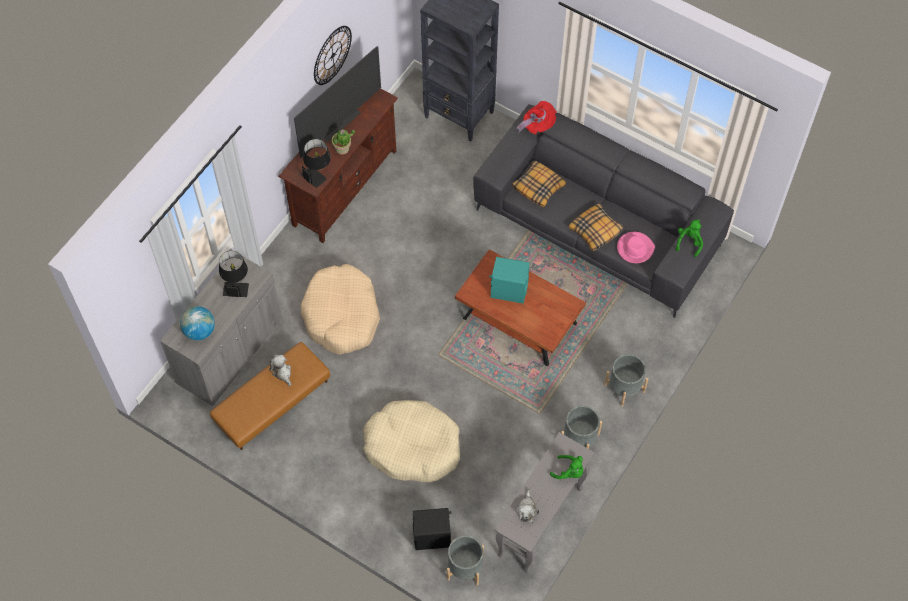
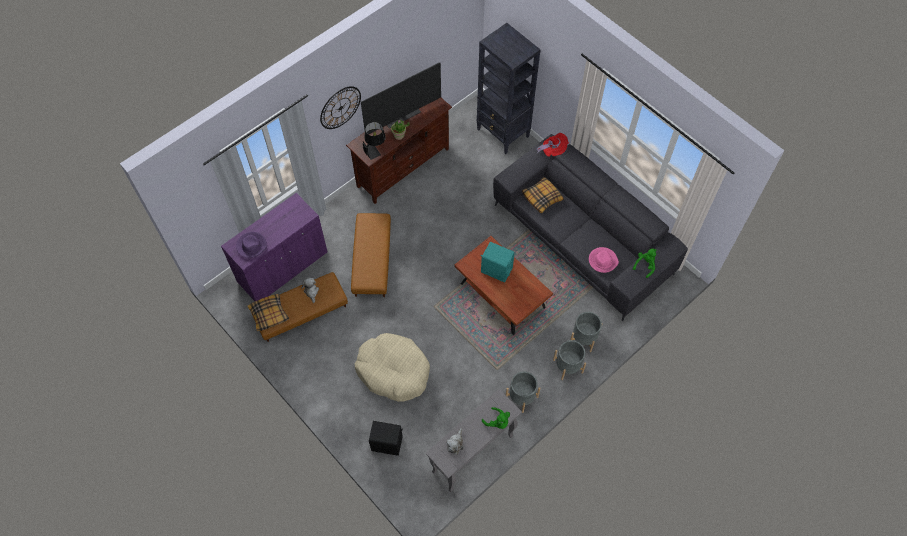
camera: 15 degrees right, 0 degrees up
grey cabinet [160,256,282,406] -> purple cabinet [221,193,327,301]
globe [180,306,215,340] -> purple hat [236,232,267,258]
black table lamp [219,251,249,297] -> none
beige dog bed [301,264,380,355] -> brown ottoman [351,213,391,297]
wall clock [314,26,352,85] -> wall clock moved to [320,86,361,129]
grey planter [447,535,484,586] -> grey planter moved to [570,312,602,352]
pillow [569,203,624,251] -> pillow moved to [247,294,289,331]

